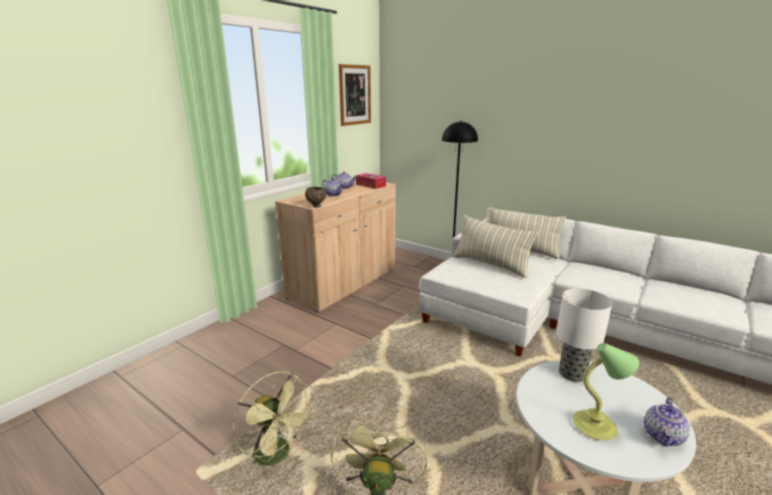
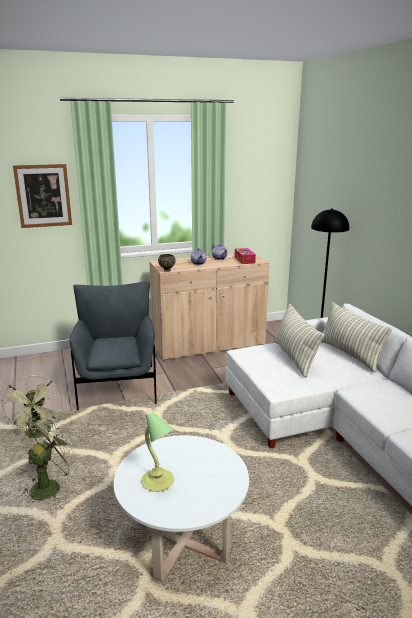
camera: 35 degrees right, 0 degrees up
picture [339,64,371,126] -> picture moved to [13,164,72,228]
table lamp [556,288,612,382] -> none
teapot [644,397,690,446] -> none
none -> grey armchair [70,281,157,410]

